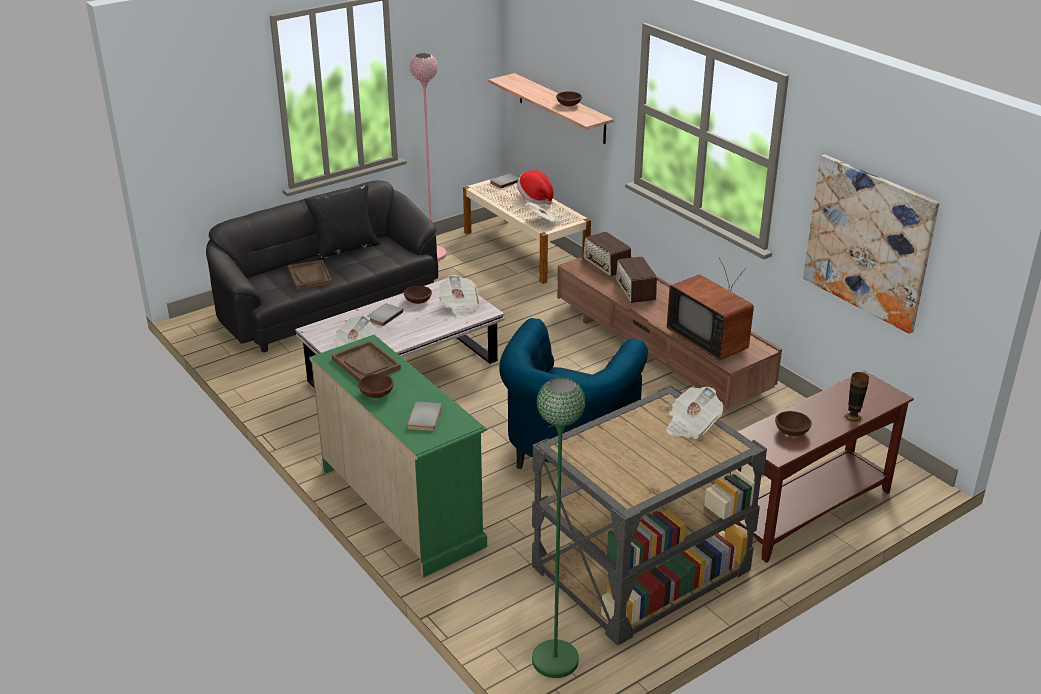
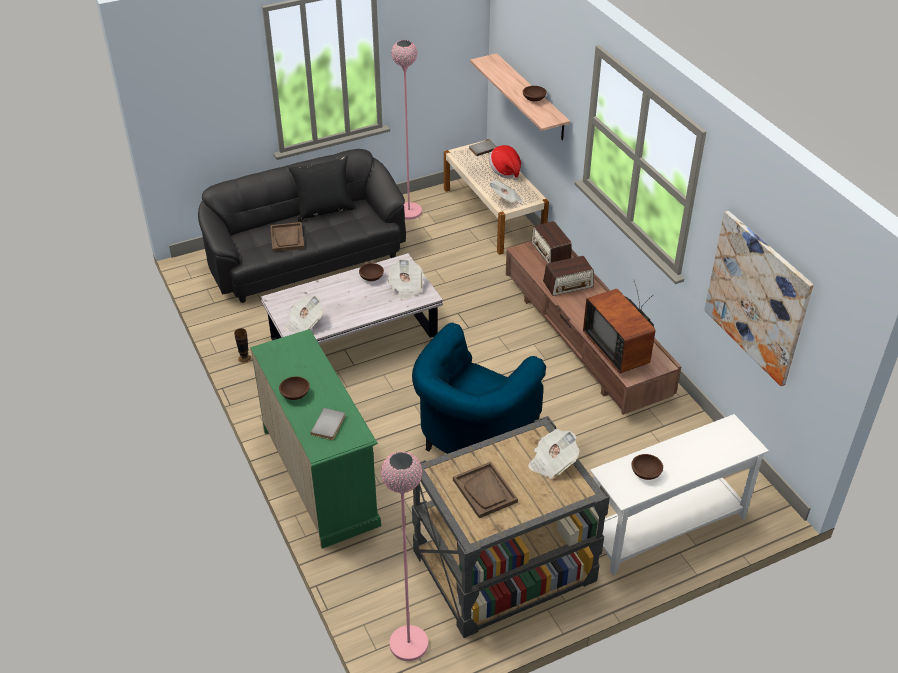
camera: 10 degrees right, 10 degrees up
brown tray [332,341,401,382] -> brown tray moved to [453,462,518,518]
grey book [367,303,403,326] -> none
green floor lamp [532,377,585,678] -> pink floor lamp [381,451,428,661]
radio [616,256,657,303] -> radio turned 105 degrees counterclockwise [543,256,594,296]
brown console table [724,371,914,563] -> white console table [590,414,769,576]
vase [843,372,869,424] -> vase moved to [234,328,252,364]

